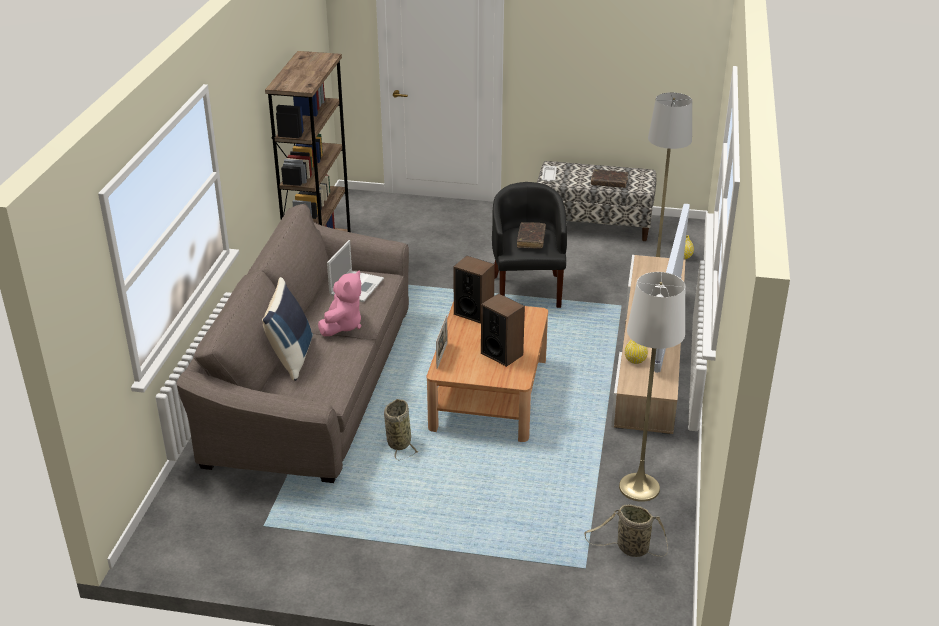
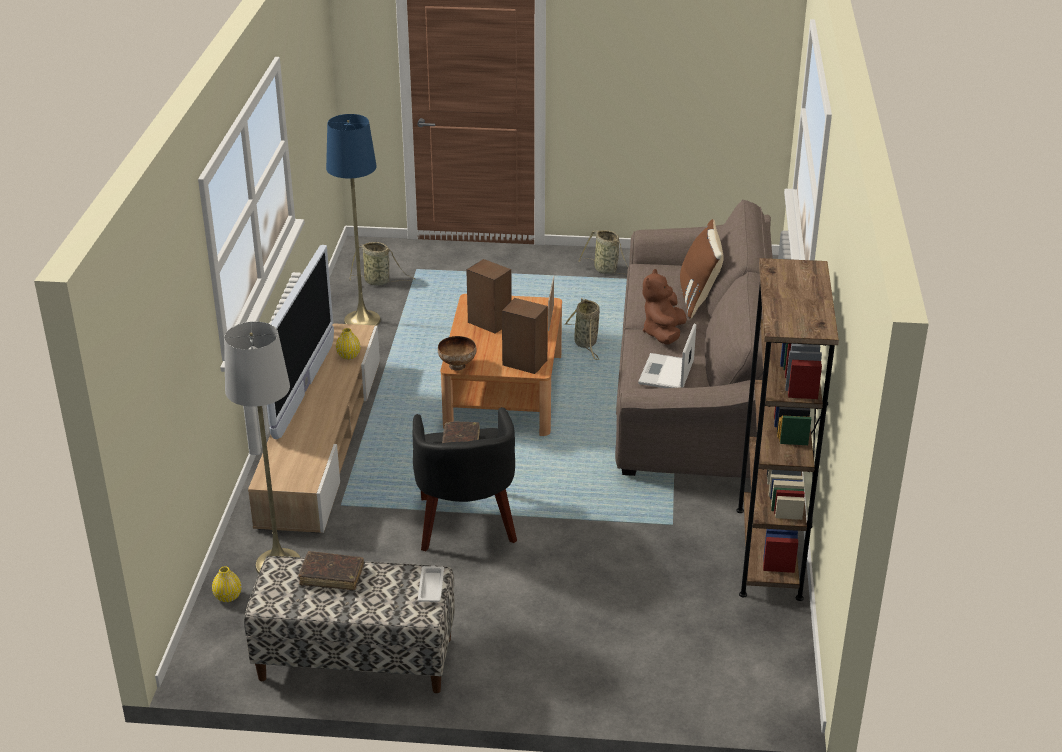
camera: 175 degrees right, 0 degrees up
blue pillow [262,277,313,381] -> brown pillow [680,219,724,319]
pink plush toy [318,271,362,336] -> brown plush toy [643,269,687,344]
white floor lamp [619,272,685,502] -> blue floor lamp [326,114,381,326]
none -> bowl [438,336,476,370]
none -> basket [578,230,628,275]

